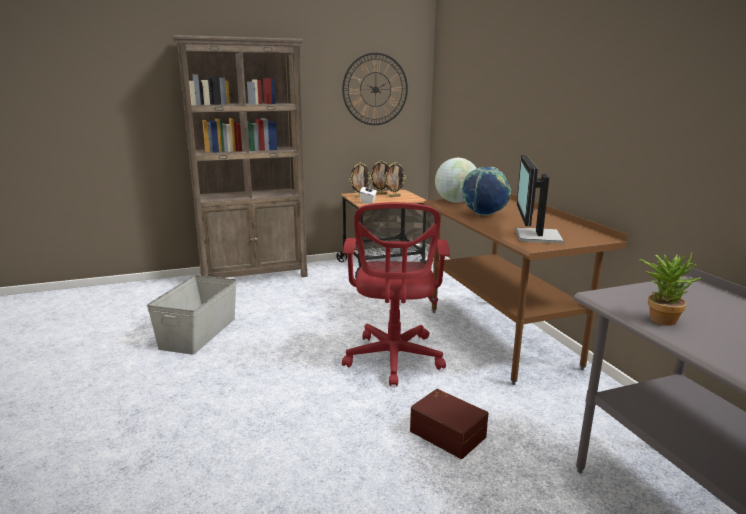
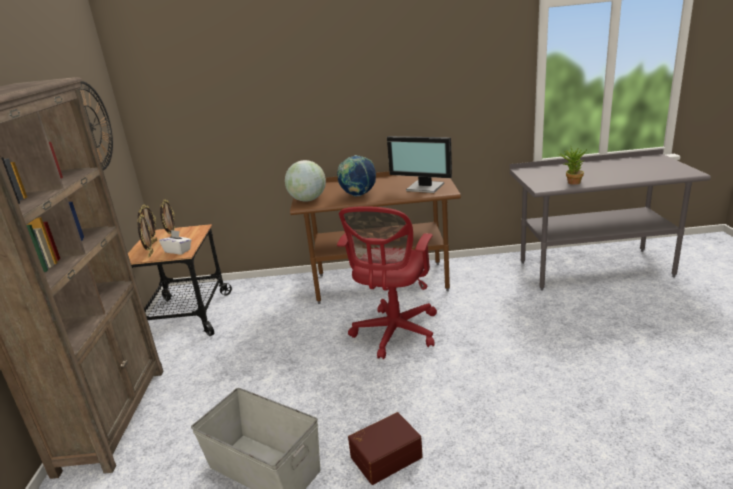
camera: 70 degrees left, 5 degrees up
red office chair [342,202,450,386] -> red office chair turned 90 degrees clockwise [337,206,437,359]
brown storage box [410,389,488,459] -> brown storage box moved to [348,412,423,485]

